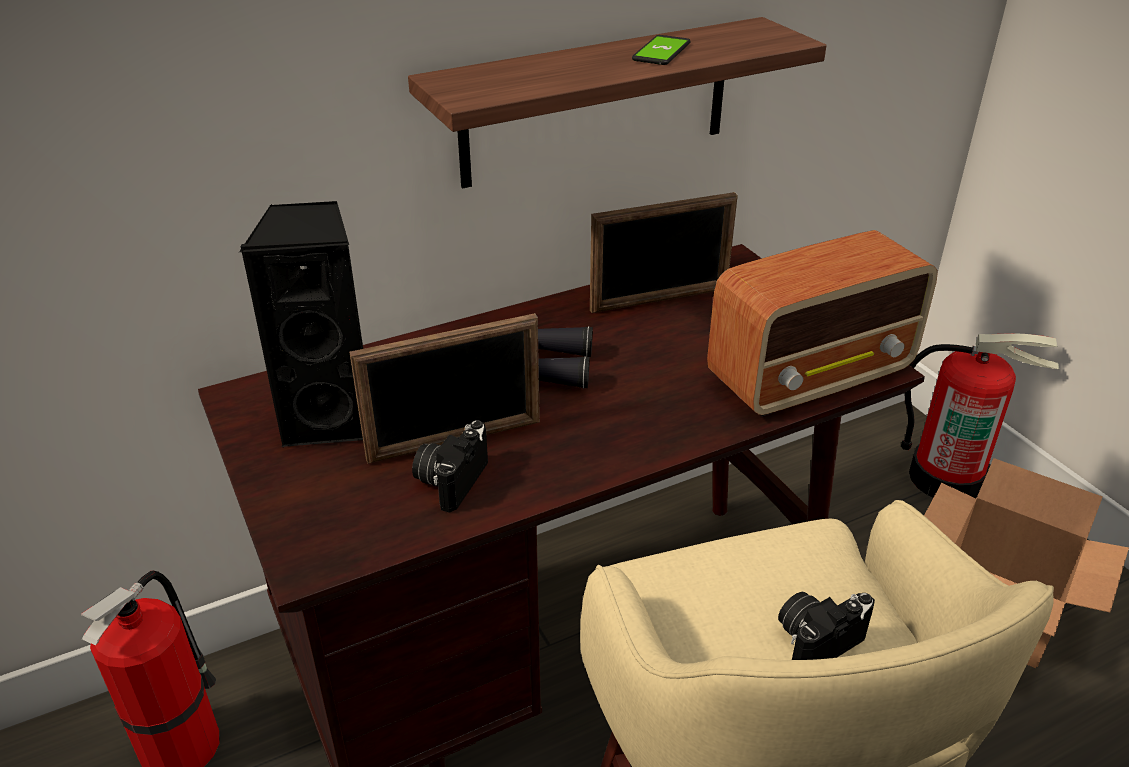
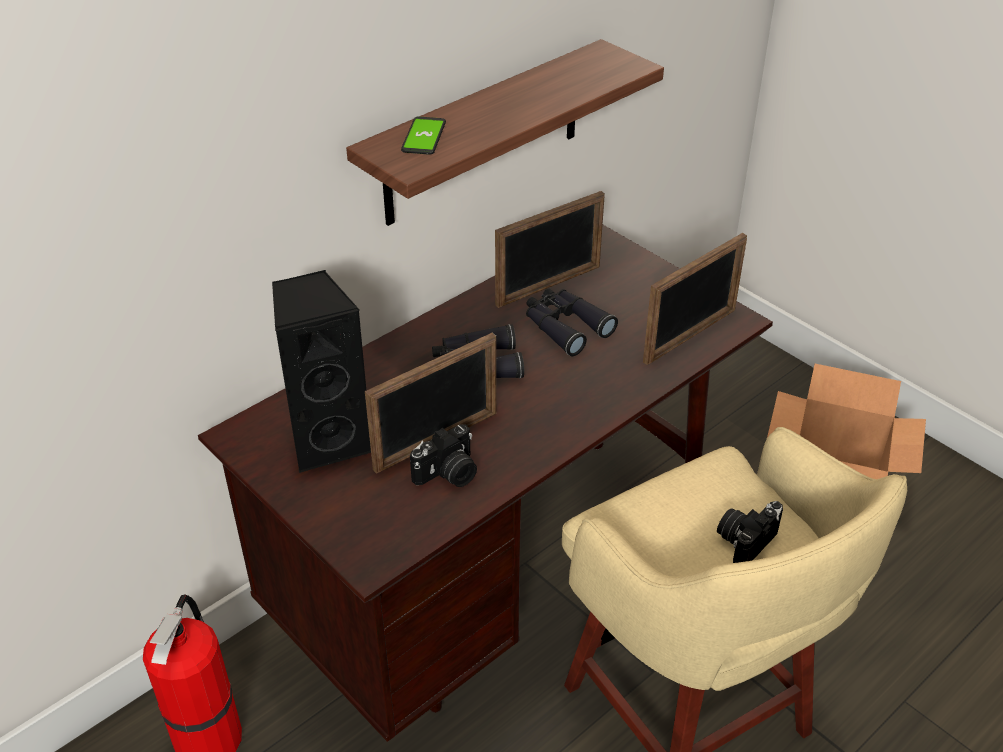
camera: 15 degrees left, 5 degrees up
camera [412,420,488,513] -> camera turned 135 degrees counterclockwise [410,425,477,487]
phone [632,35,691,65] -> phone moved to [401,117,446,155]
radio [707,230,938,416] -> picture frame [643,233,747,365]
fire extinguisher [901,333,1059,498] -> none
none -> black binoculars [526,288,618,356]

